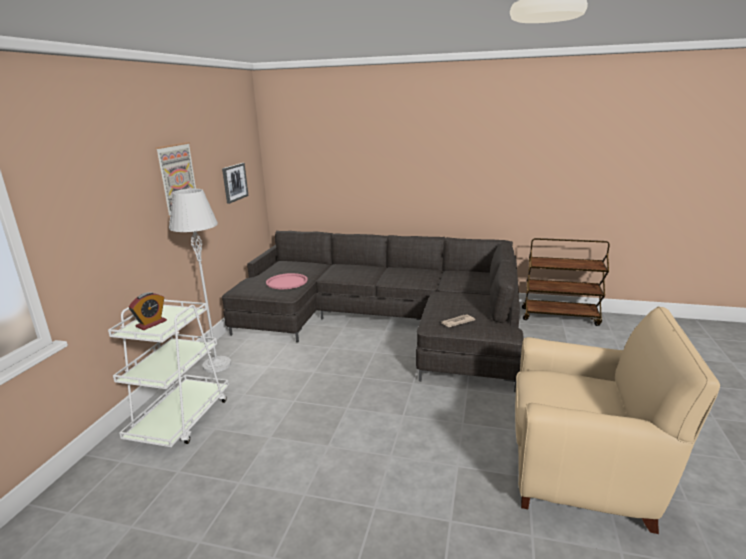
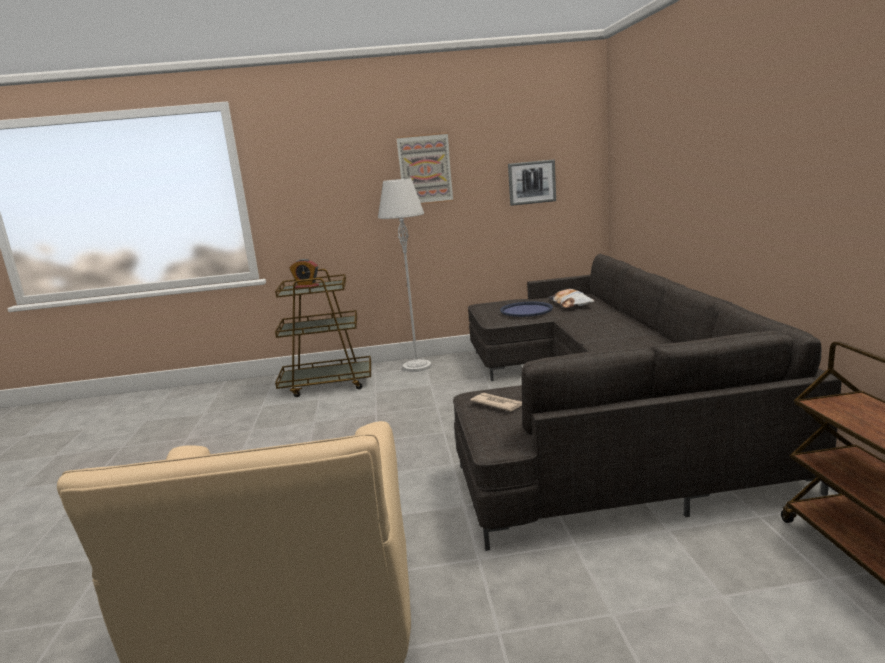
camera: 70 degrees right, 5 degrees down
white cart [108,300,229,447] -> brown cart [275,269,371,397]
pink tray [266,273,307,289] -> blue tray [500,301,553,317]
none -> pillow [548,289,594,308]

